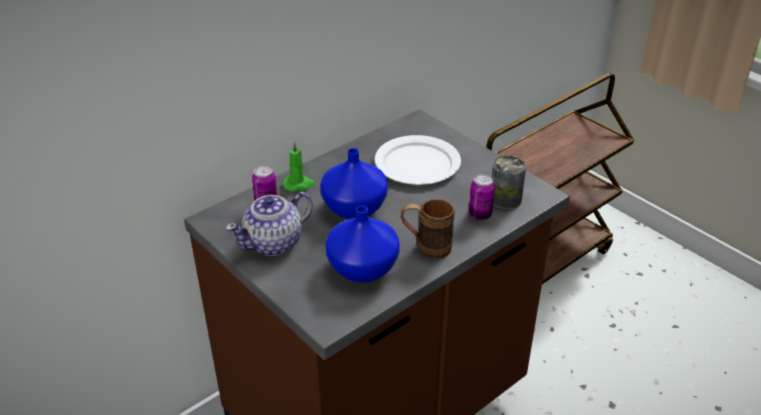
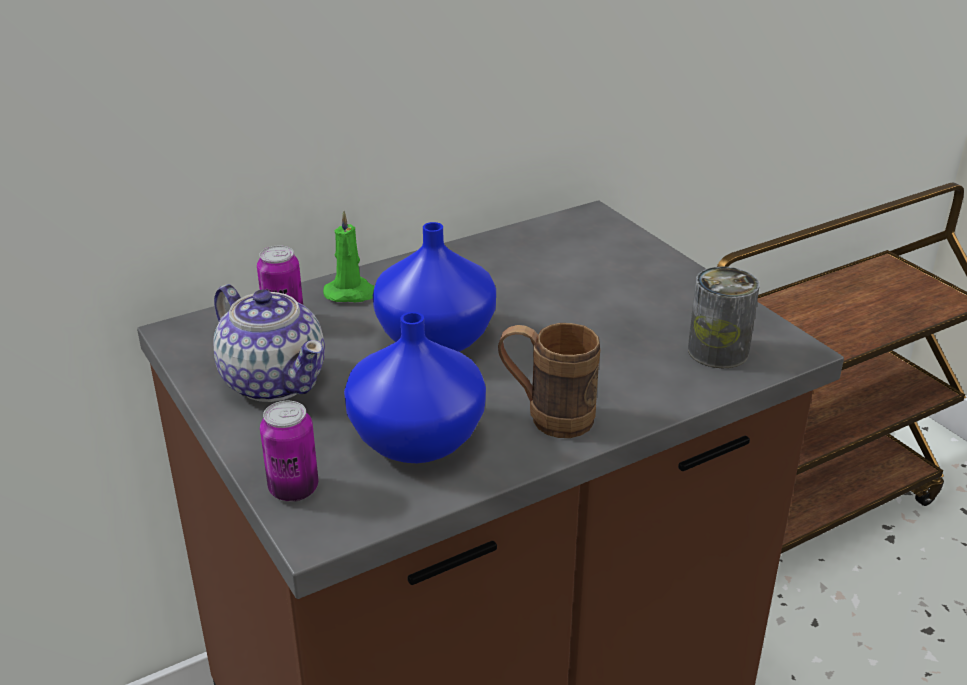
camera: 10 degrees right, 5 degrees down
teapot [226,192,313,256] -> teapot turned 105 degrees counterclockwise [213,284,325,402]
white plate [375,135,461,185] -> none
can [469,174,495,221] -> can moved to [260,401,318,502]

